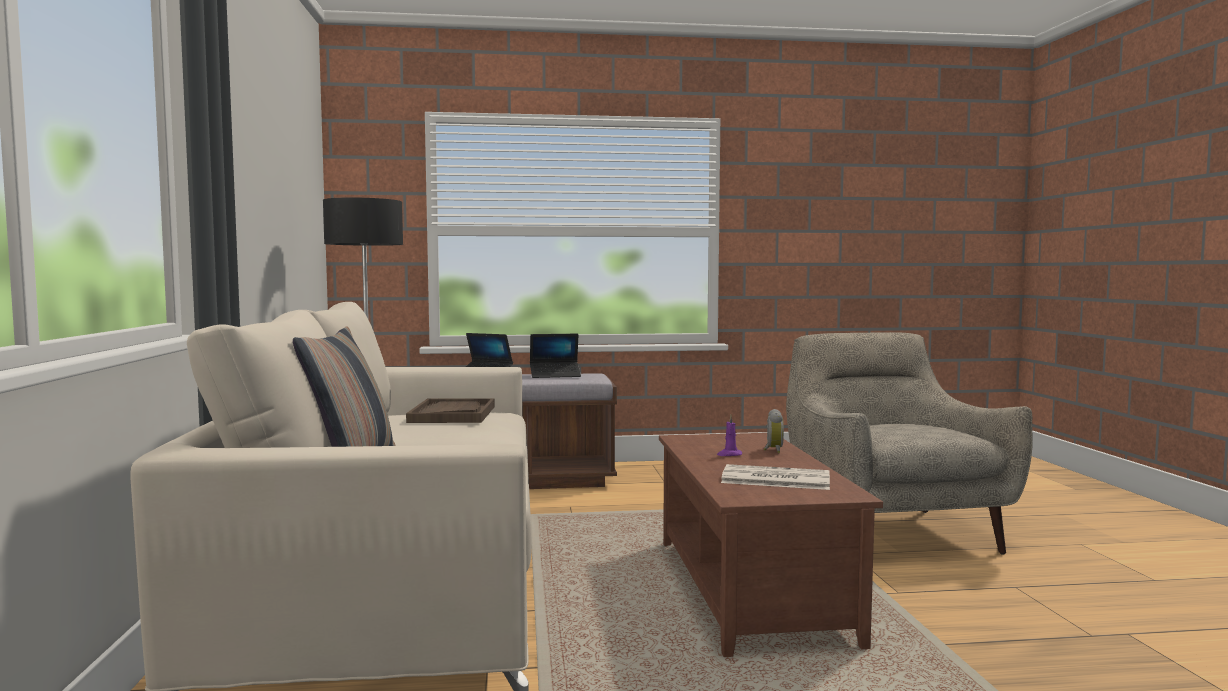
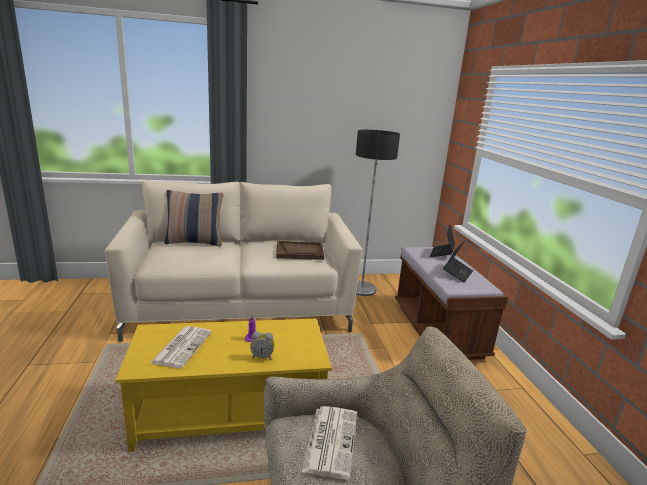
camera: 85 degrees right, 15 degrees up
laptop [530,334,581,378] -> laptop turned 135 degrees counterclockwise [443,240,473,283]
brown coffee table [659,433,883,657] -> yellow coffee table [115,319,332,452]
none -> newspaper [302,406,357,480]

